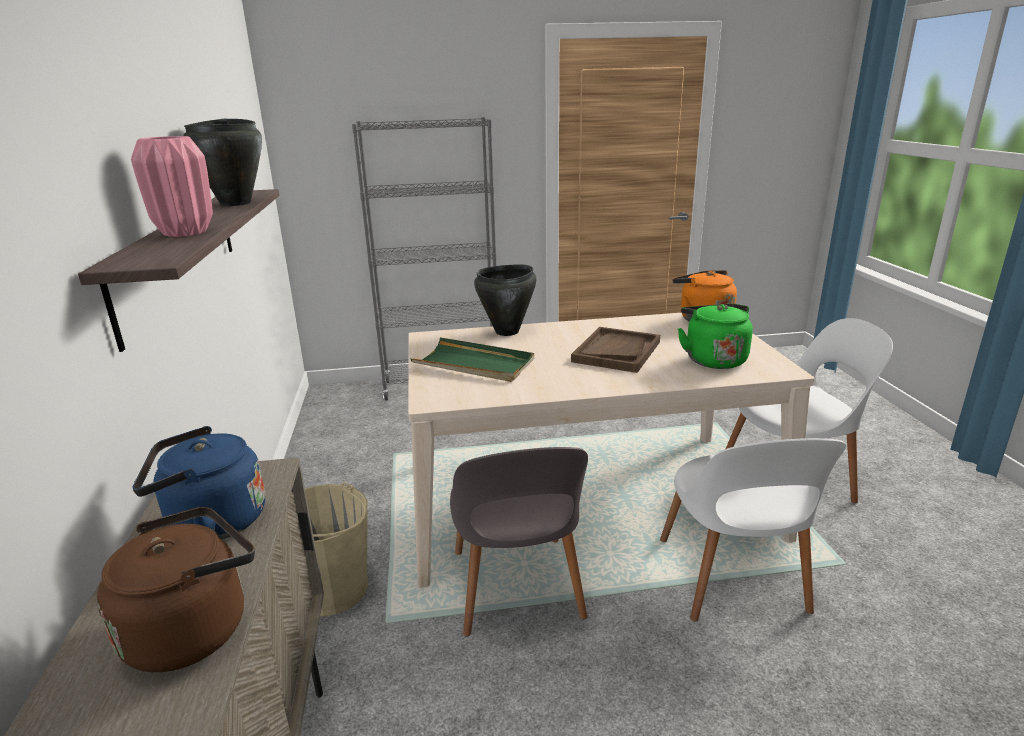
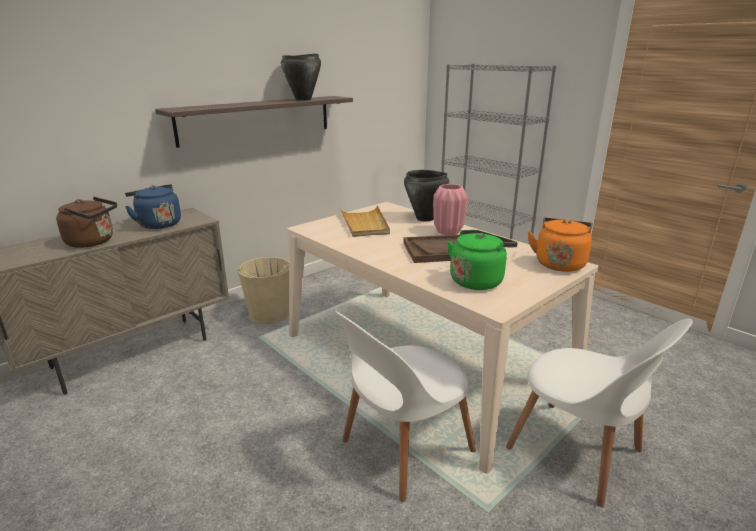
camera: 55 degrees right, 0 degrees up
pink vase [131,136,213,237] -> pink vase moved to [433,184,468,235]
green tray [410,337,534,382] -> beige tray [340,206,390,237]
grey chair [450,447,588,637] -> none

